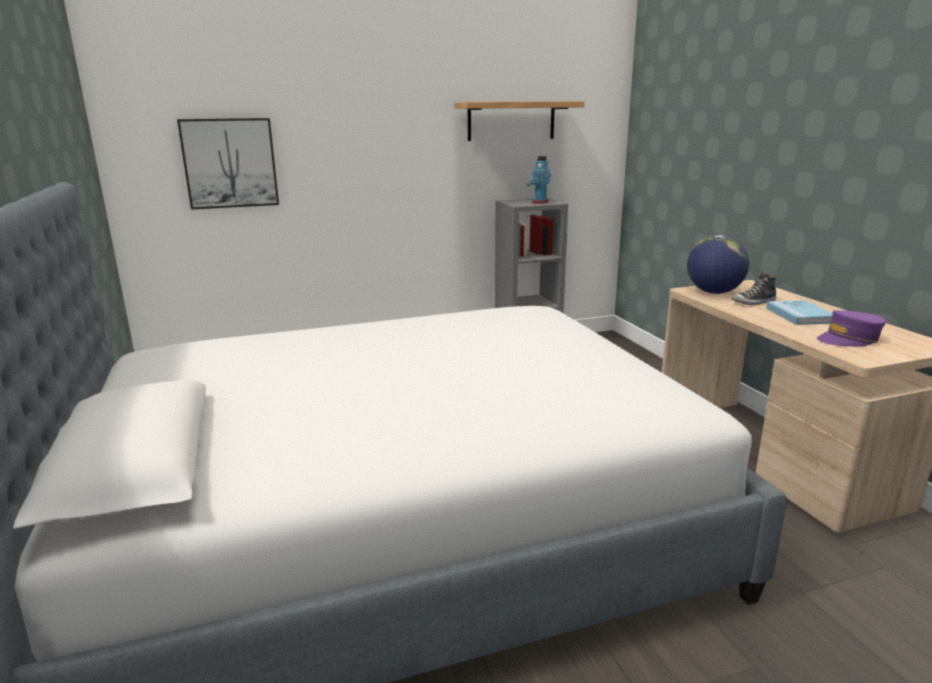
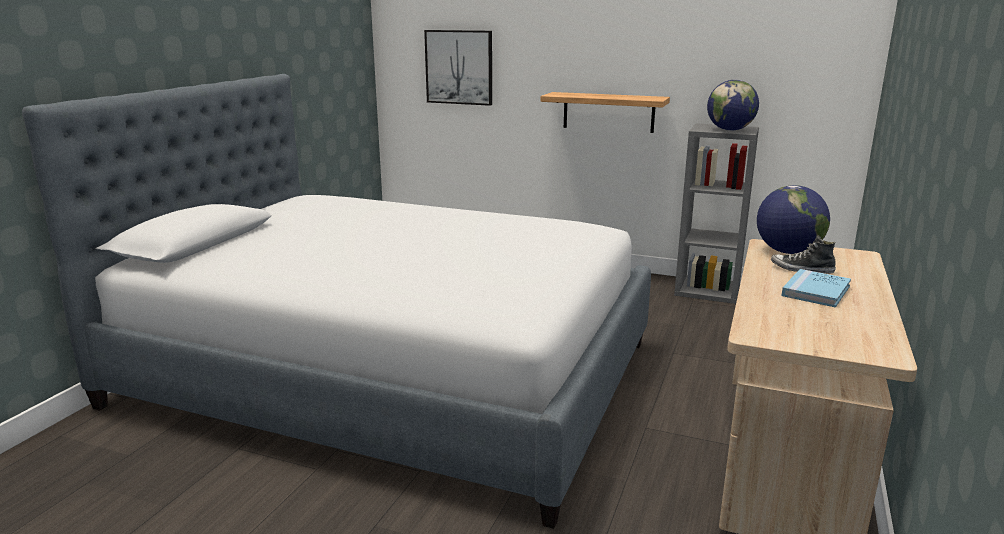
camera: 40 degrees right, 0 degrees up
shelf [455,101,584,141] -> shelf moved to [541,92,670,133]
toy robot [527,156,551,204] -> globe [707,80,759,131]
purple cap [817,310,886,347] -> none

